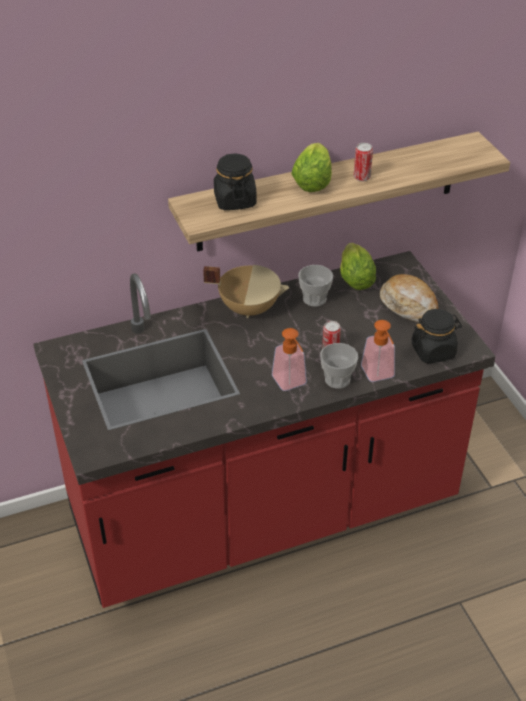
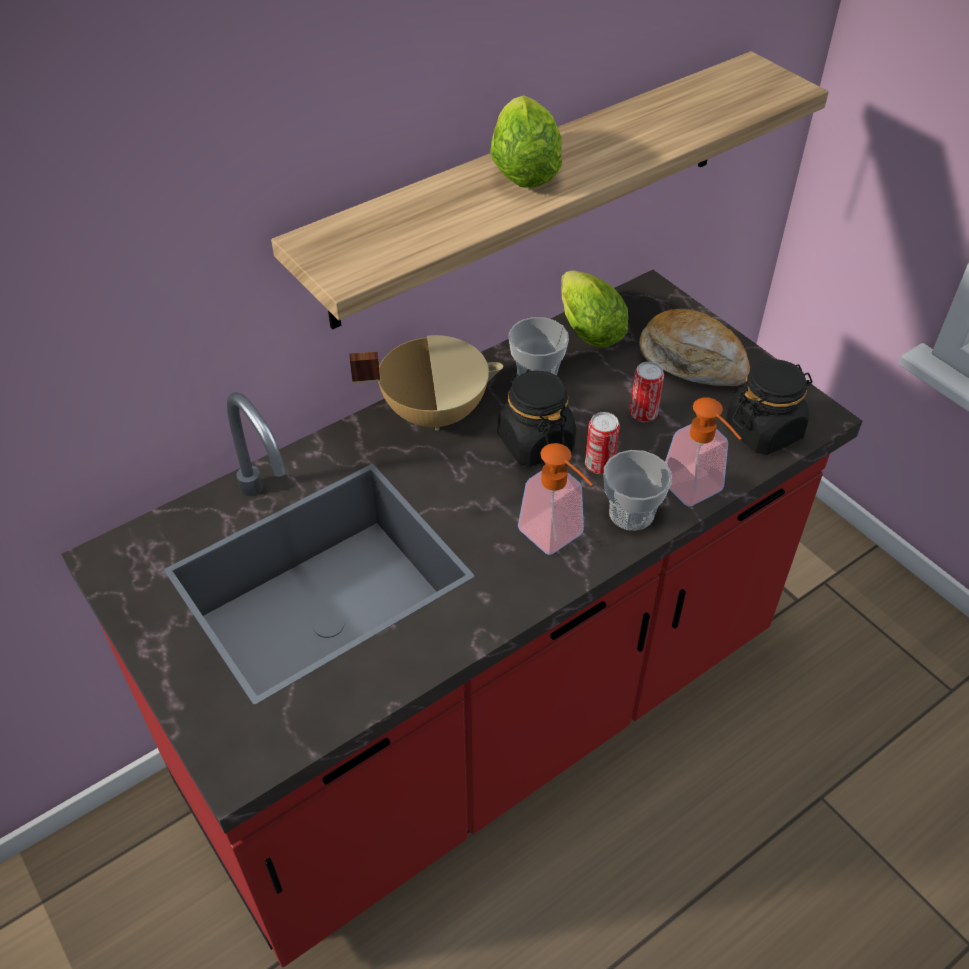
camera: 15 degrees left, 5 degrees up
black jar [214,153,257,210] -> black jar moved to [498,369,576,467]
can [354,143,373,181] -> can moved to [629,362,664,422]

